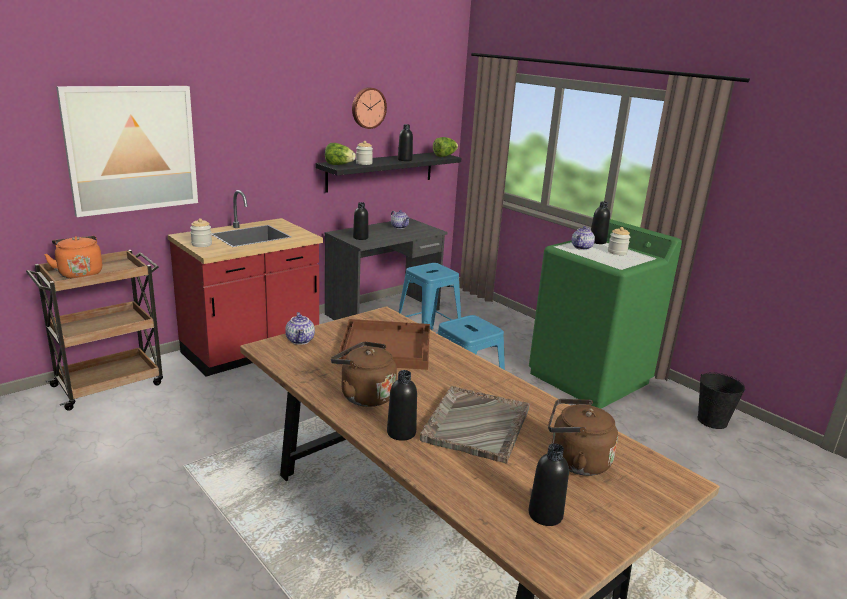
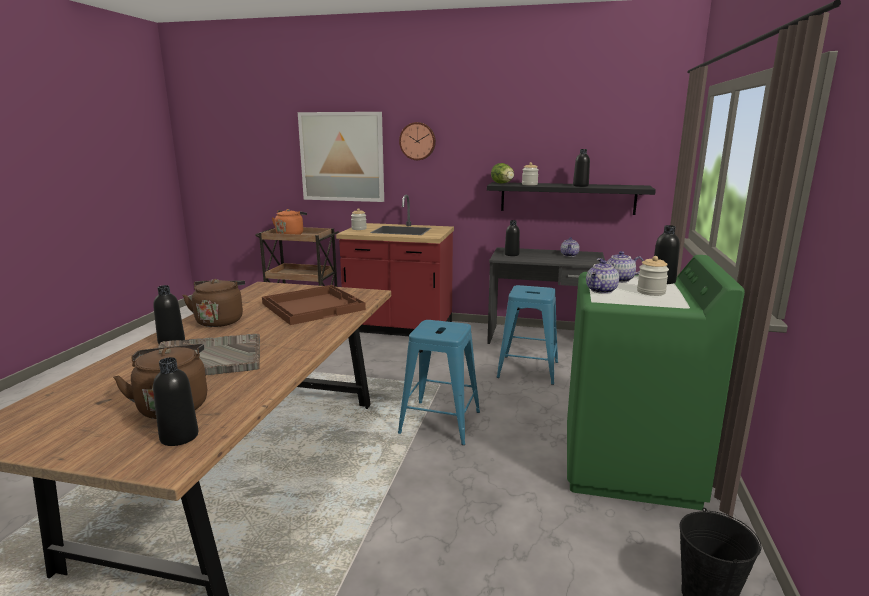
camera: 55 degrees right, 5 degrees down
teapot [285,312,315,345] -> teapot moved to [586,260,619,294]
wall clock [352,87,387,129] -> wall clock moved to [399,122,436,160]
lettuce [433,137,458,157] -> none
black bottle [528,443,569,526] -> black bottle moved to [153,357,198,446]

